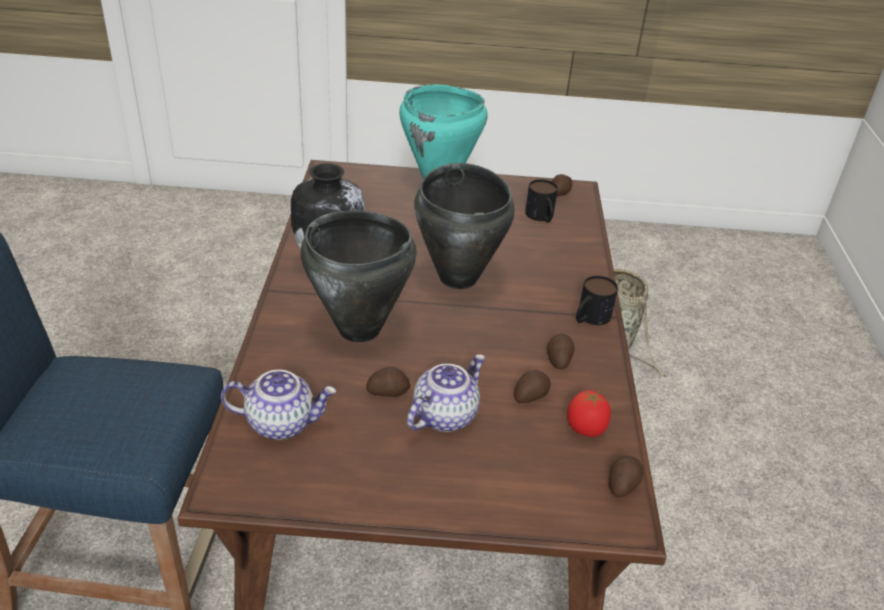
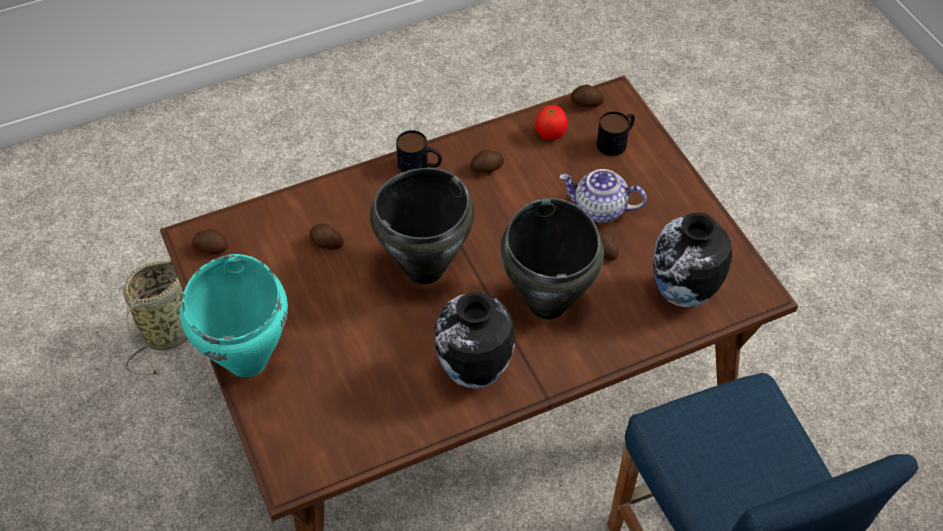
camera: 115 degrees left, 15 degrees up
teapot [221,370,336,440] -> vase [653,212,732,308]
potato [514,370,551,403] -> potato moved to [309,223,344,250]
mug [525,179,558,223] -> mug moved to [597,111,635,156]

